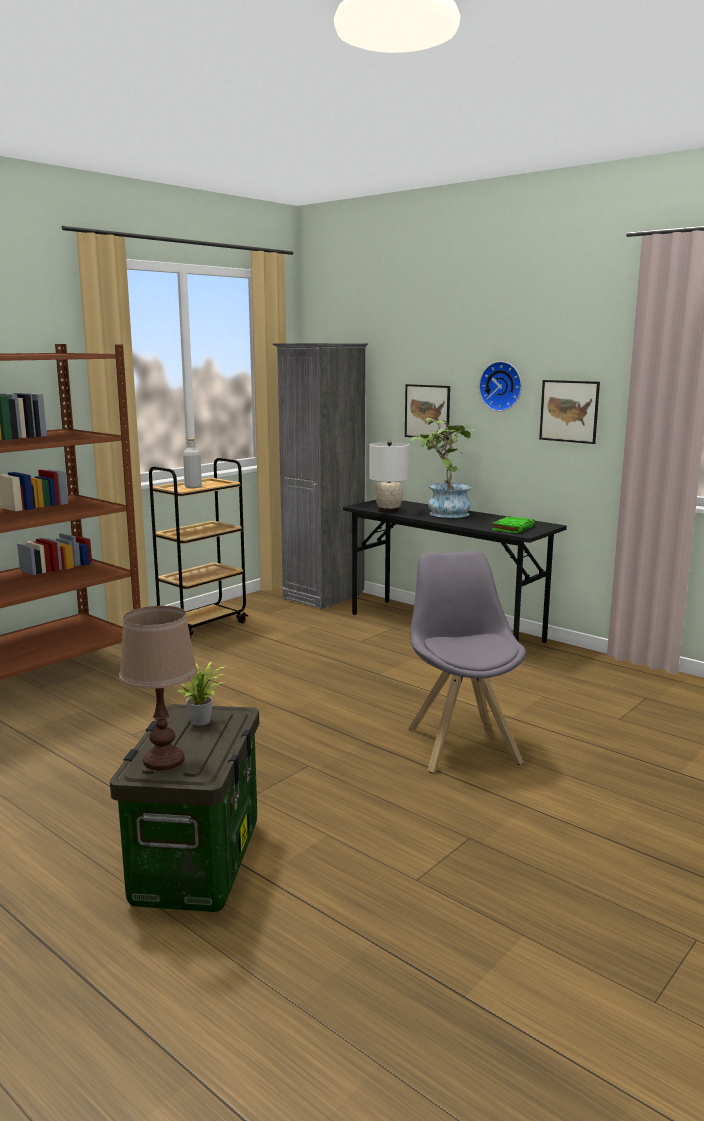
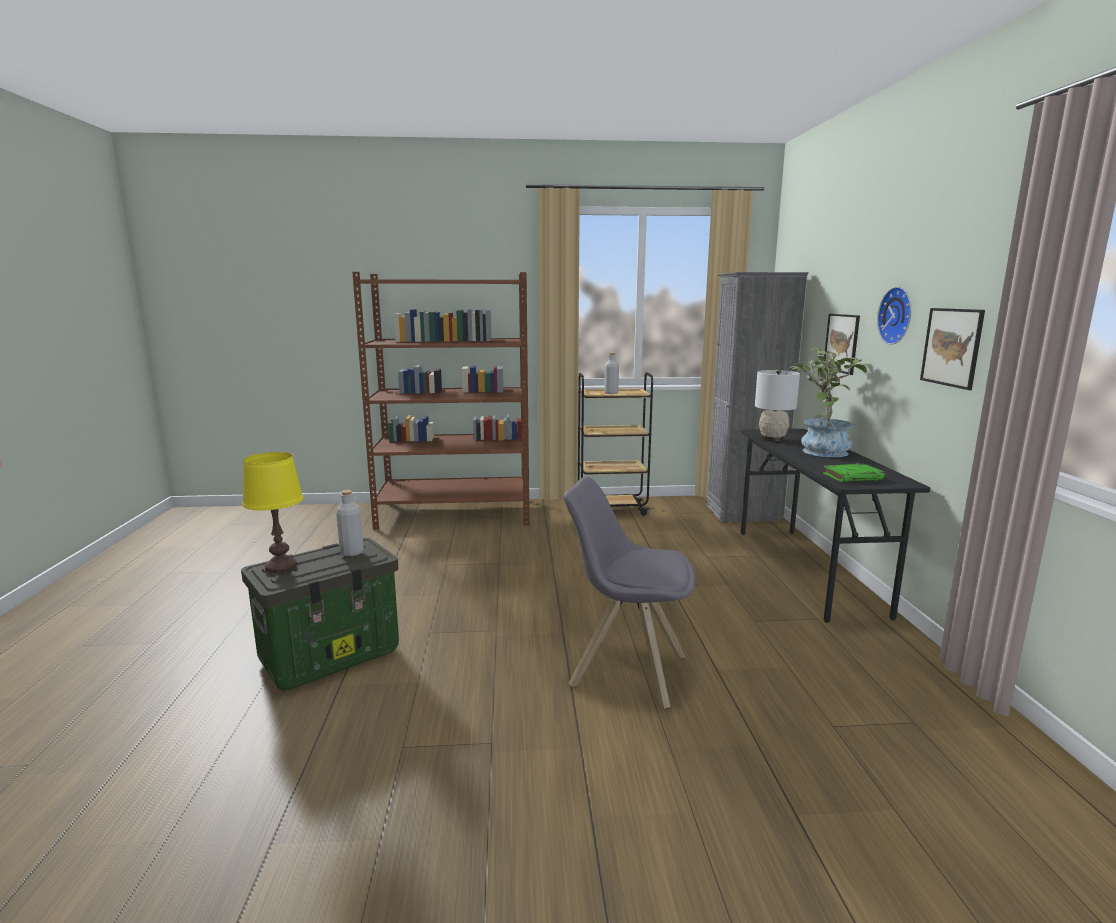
camera: 45 degrees right, 0 degrees up
brown table lamp [119,606,197,770] -> yellow table lamp [243,452,303,573]
potted plant [178,662,227,725] -> grey bottle [336,490,364,556]
grey chair [408,551,526,773] -> grey chair turned 105 degrees counterclockwise [563,476,695,709]

